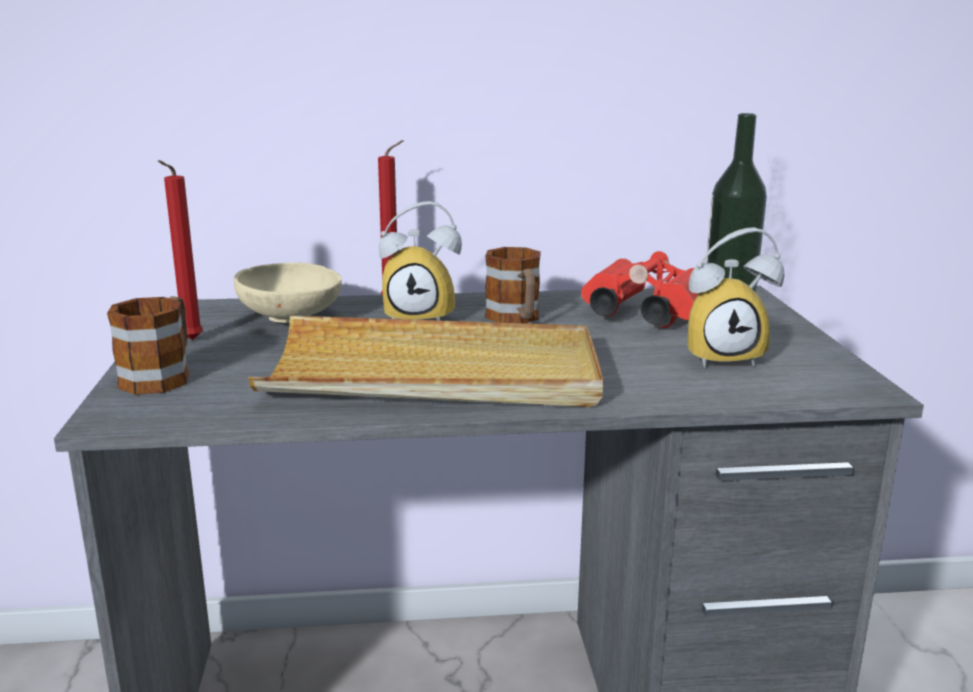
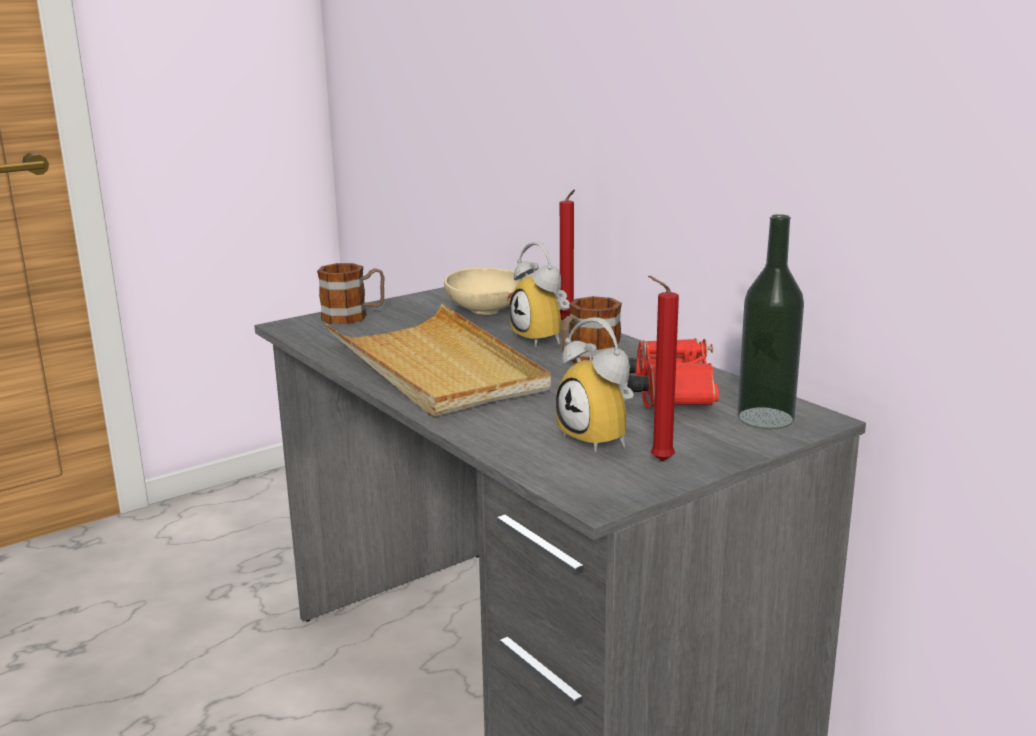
camera: 60 degrees right, 0 degrees up
red candle [158,160,203,340] -> red candle moved to [648,276,679,462]

